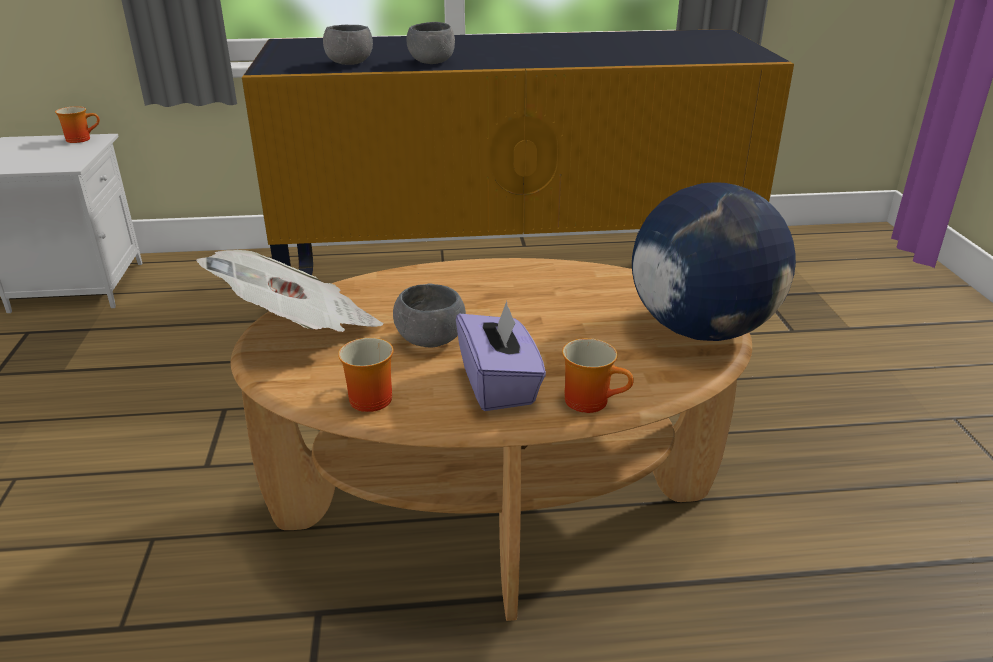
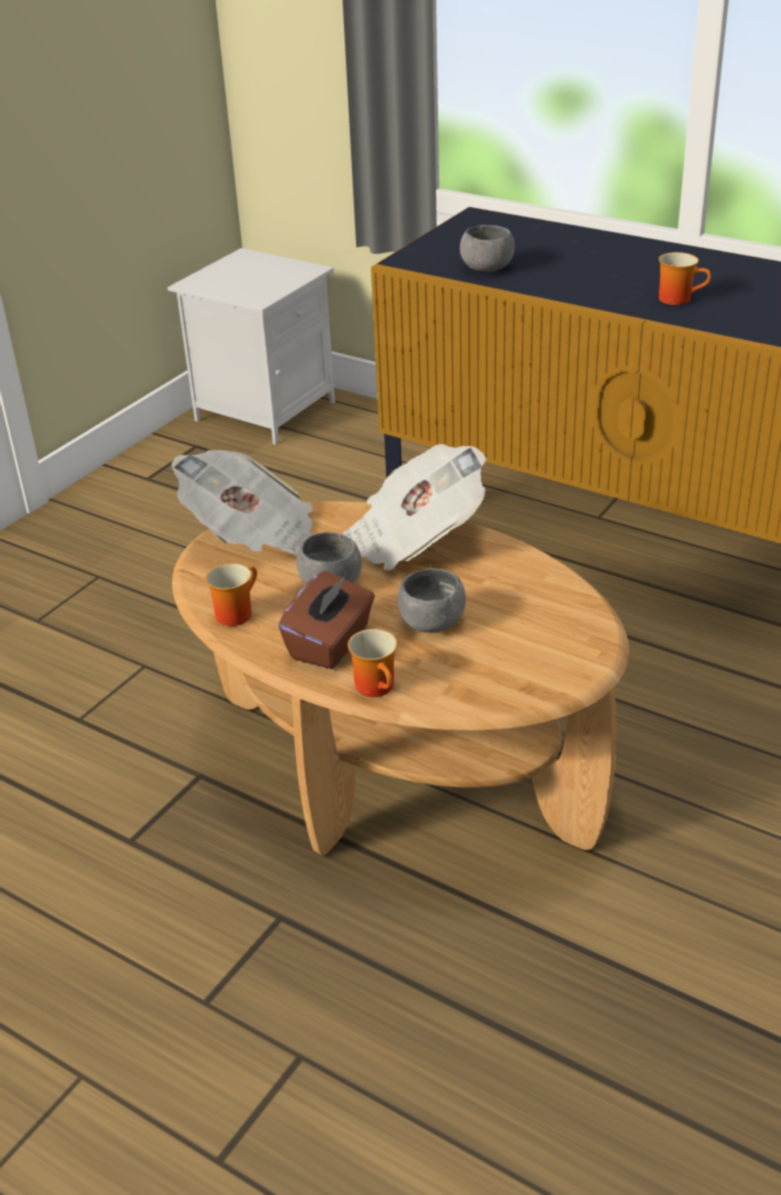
camera: 40 degrees right, 5 degrees up
mug [55,106,100,143] -> mug moved to [659,252,711,305]
grey bowl [406,22,455,64] -> grey bowl moved to [398,568,466,633]
purple tissue box [456,301,546,411] -> brown tissue box [278,571,375,669]
globe [632,182,796,341] -> none
none -> newspaper [342,444,487,571]

